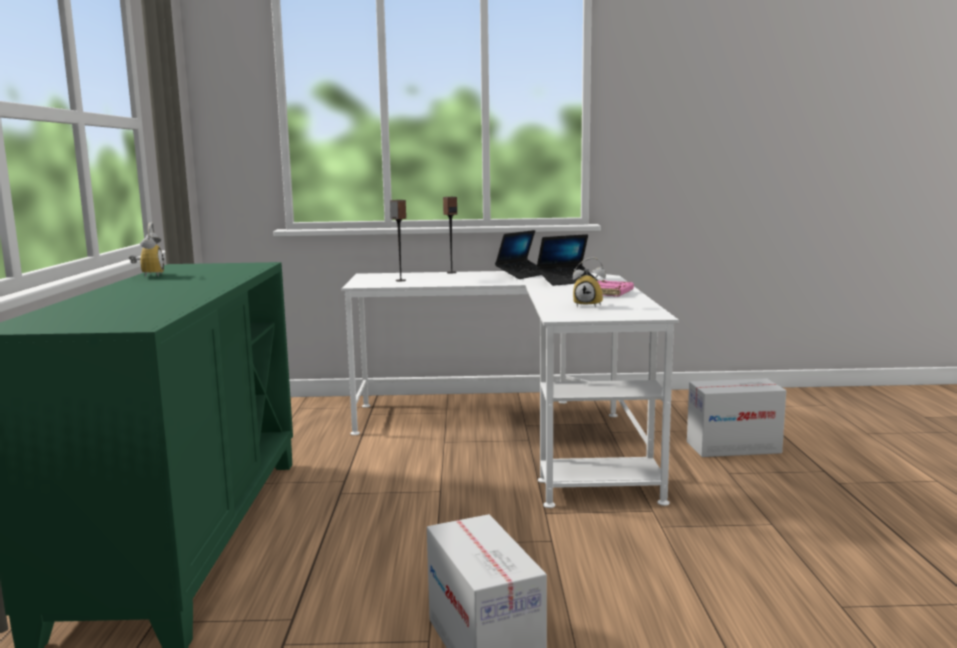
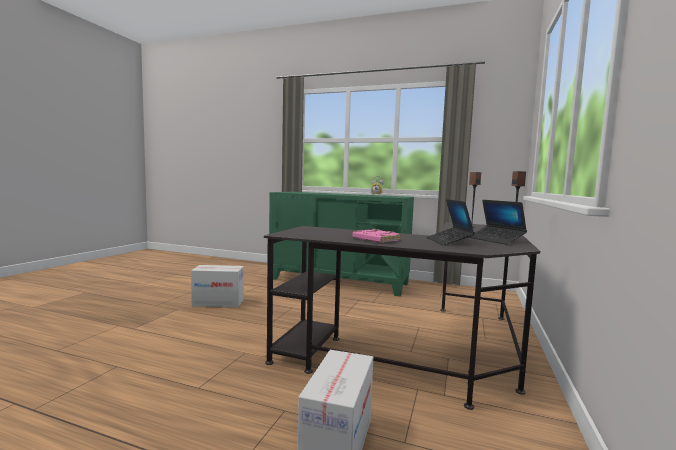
camera: 110 degrees right, 5 degrees down
white desk [342,271,679,508] -> black desk [264,222,540,410]
alarm clock [573,257,606,308] -> none

